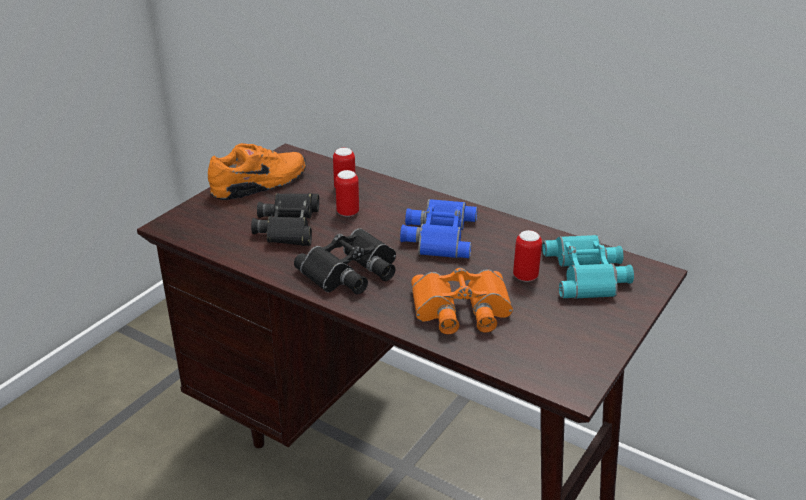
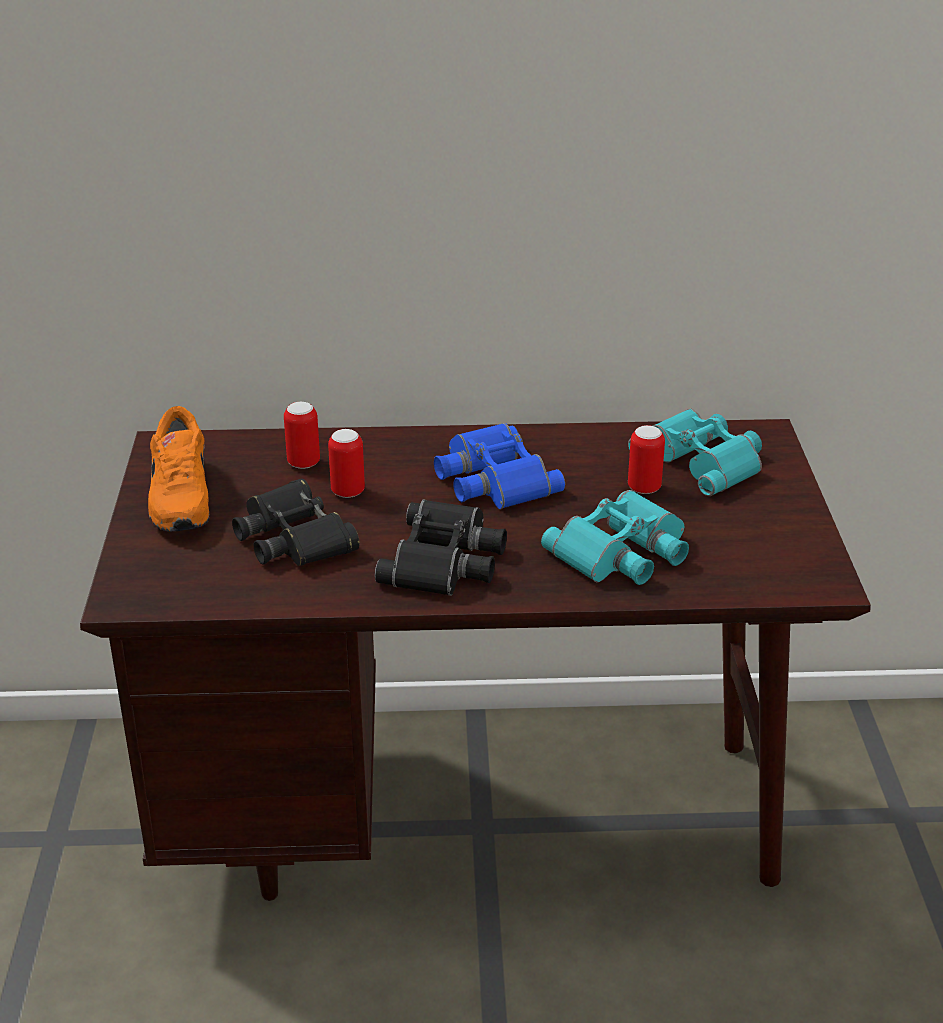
camera: 35 degrees left, 0 degrees up
orange shoe [208,143,306,200] -> orange shoe turned 150 degrees clockwise [148,406,209,532]
orange binoculars [411,268,513,334] -> turquoise binoculars [541,490,689,585]

